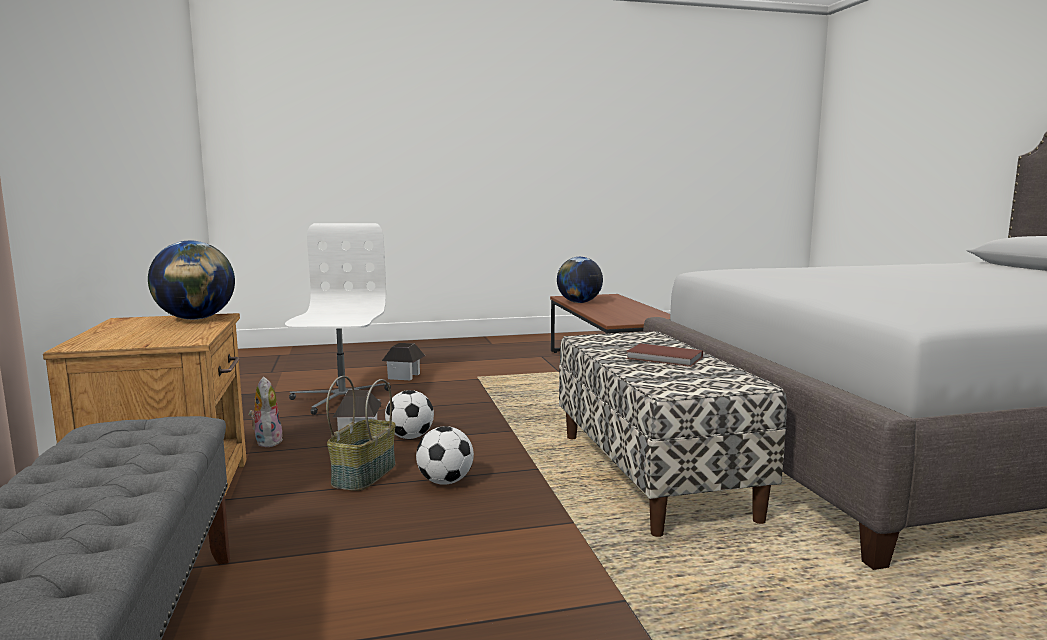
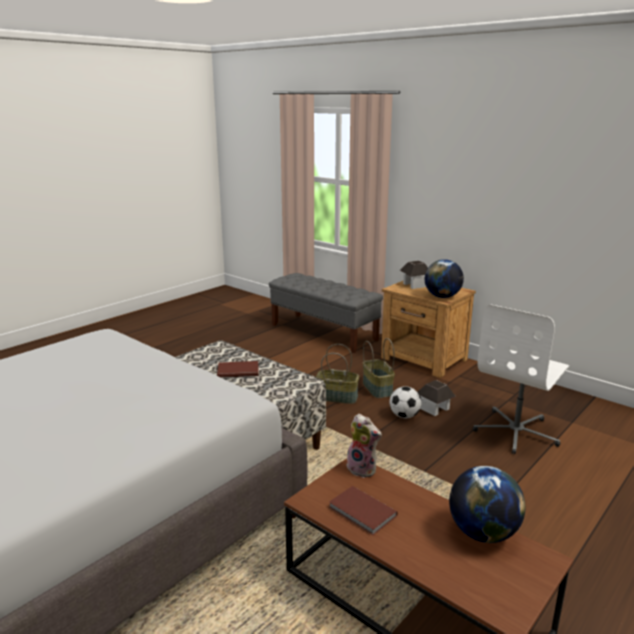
camera: 145 degrees right, 10 degrees up
plush toy [249,377,283,447] -> plush toy moved to [346,414,382,478]
white office chair [285,223,391,415] -> white office chair turned 75 degrees clockwise [473,304,569,454]
toy house [382,343,425,380] -> toy house moved to [400,261,428,289]
football [416,426,474,485] -> basket [316,344,359,404]
none -> brown book [329,486,398,535]

